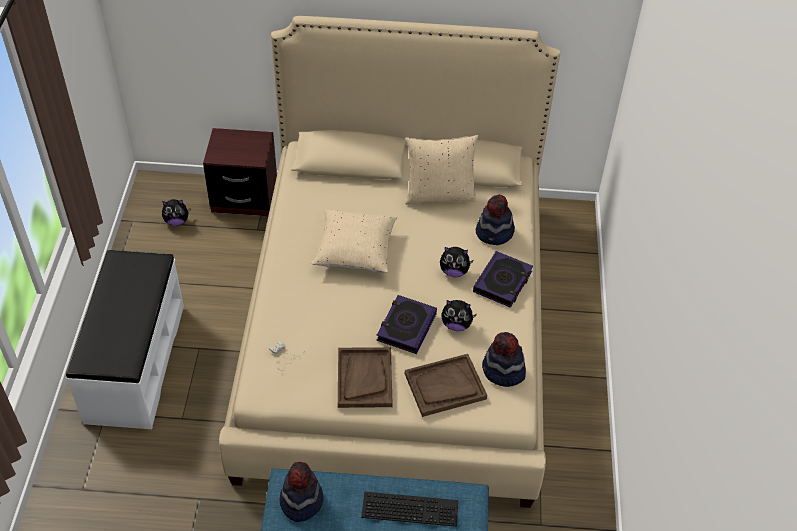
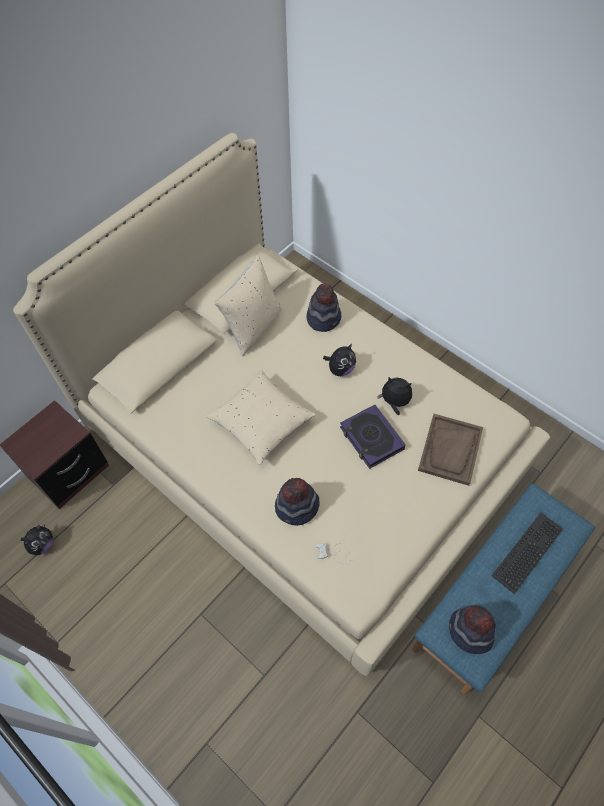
camera: 50 degrees left, 10 degrees up
white bench [66,250,184,429] -> none
brown tray [338,347,393,408] -> none
plush toy [441,300,477,331] -> plush toy turned 120 degrees counterclockwise [377,377,412,415]
book [473,251,533,308] -> none
hat [482,332,526,387] -> hat moved to [275,478,320,526]

